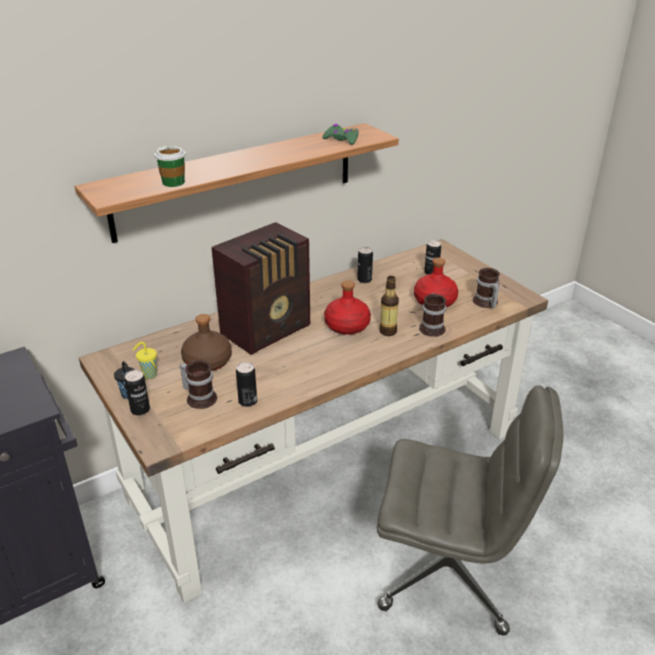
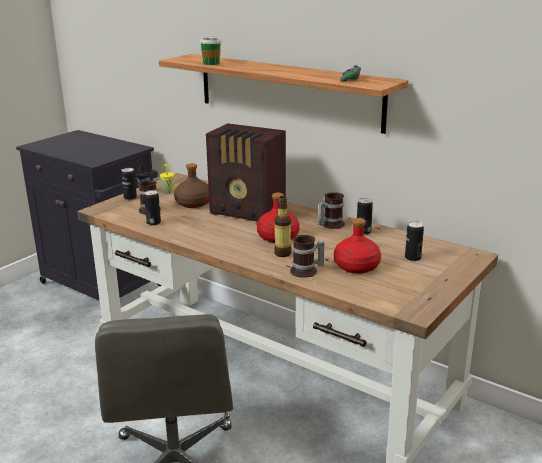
camera: 70 degrees right, 10 degrees down
mug [473,268,500,308] -> mug moved to [319,192,345,229]

